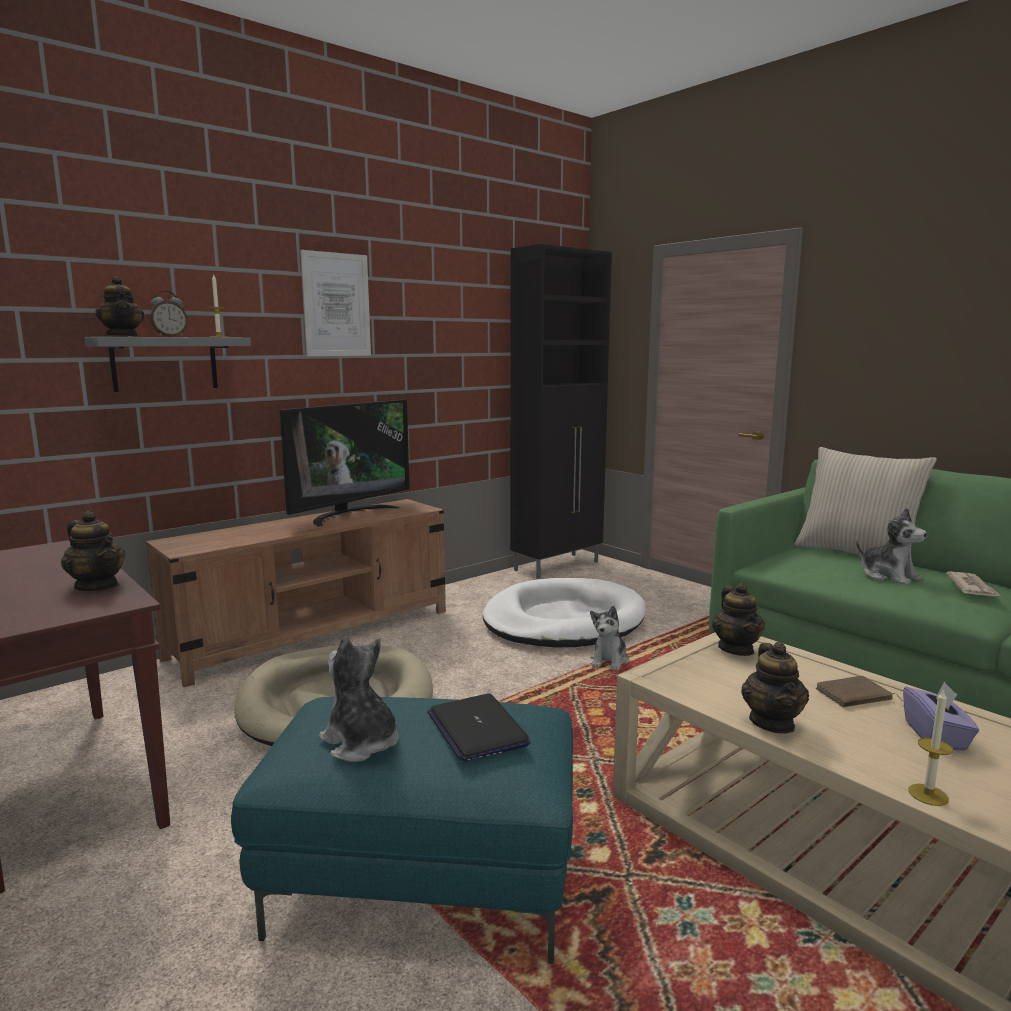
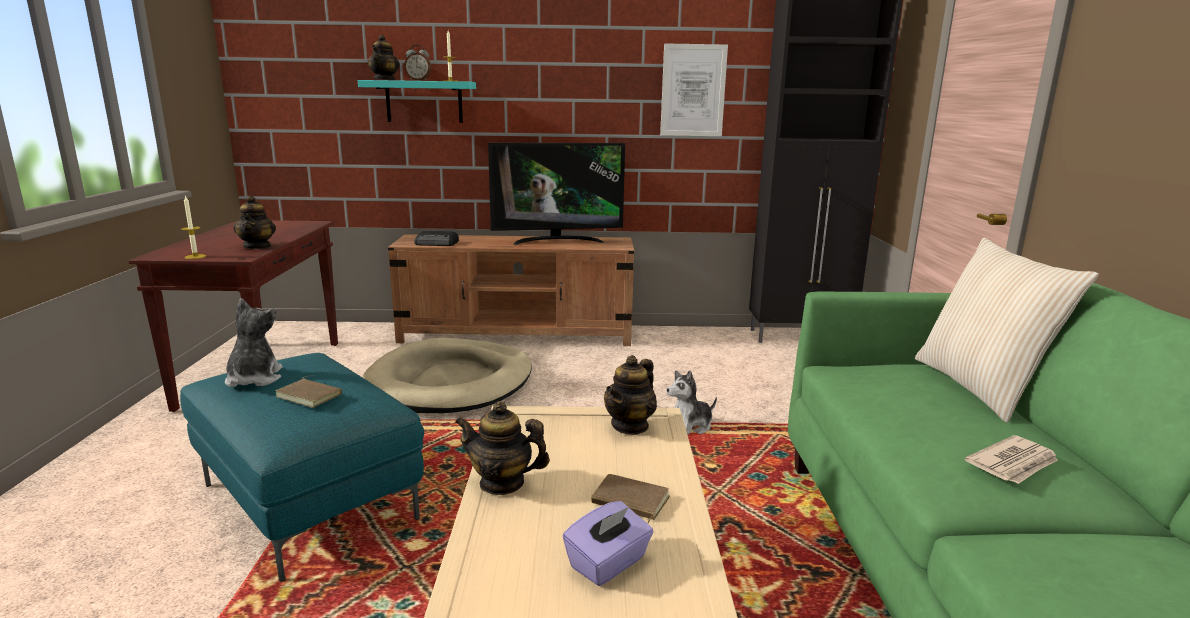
camera: 40 degrees right, 5 degrees up
grey shelf [84,337,251,392] -> turquoise shelf [358,80,476,123]
picture [300,250,371,356] -> picture moved to [660,43,728,136]
laptop [427,693,531,762] -> brown book [276,375,342,408]
white dog bed [483,578,646,647] -> none
teapot [741,642,809,734] -> teapot turned 60 degrees clockwise [455,401,550,495]
plush toy [856,508,927,585] -> none
candle [908,689,953,806] -> candle moved to [182,195,206,259]
none -> radio [414,231,459,246]

